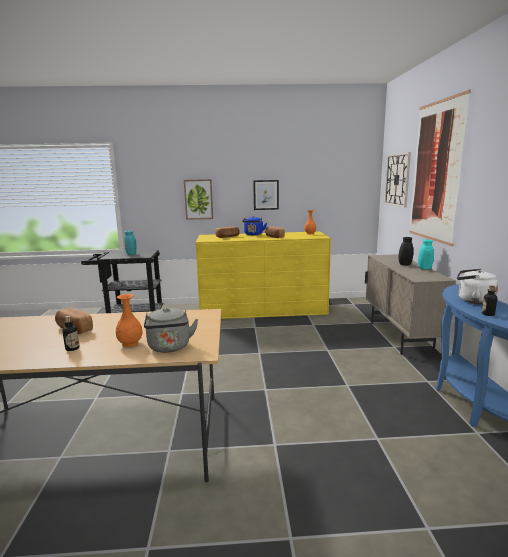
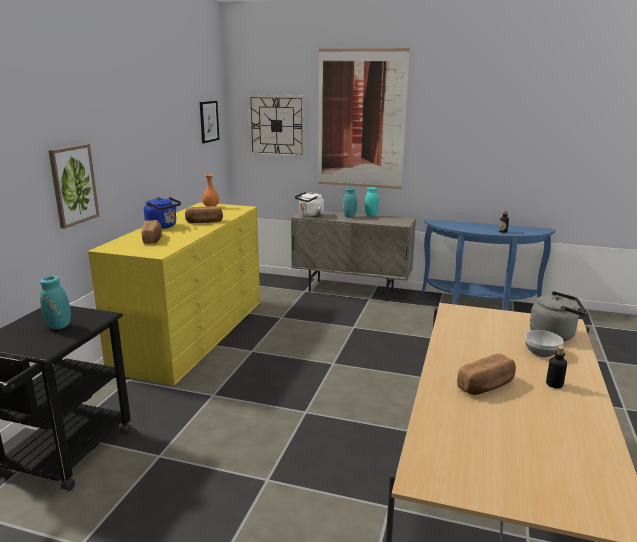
camera: 70 degrees left, 5 degrees up
orange vase [116,294,143,347] -> bowl [525,330,563,357]
picture [253,180,279,210] -> picture moved to [200,101,219,143]
black vase [398,237,413,265] -> turquoise vase [343,188,357,218]
white kettle [457,269,498,304] -> white kettle moved to [295,192,324,217]

